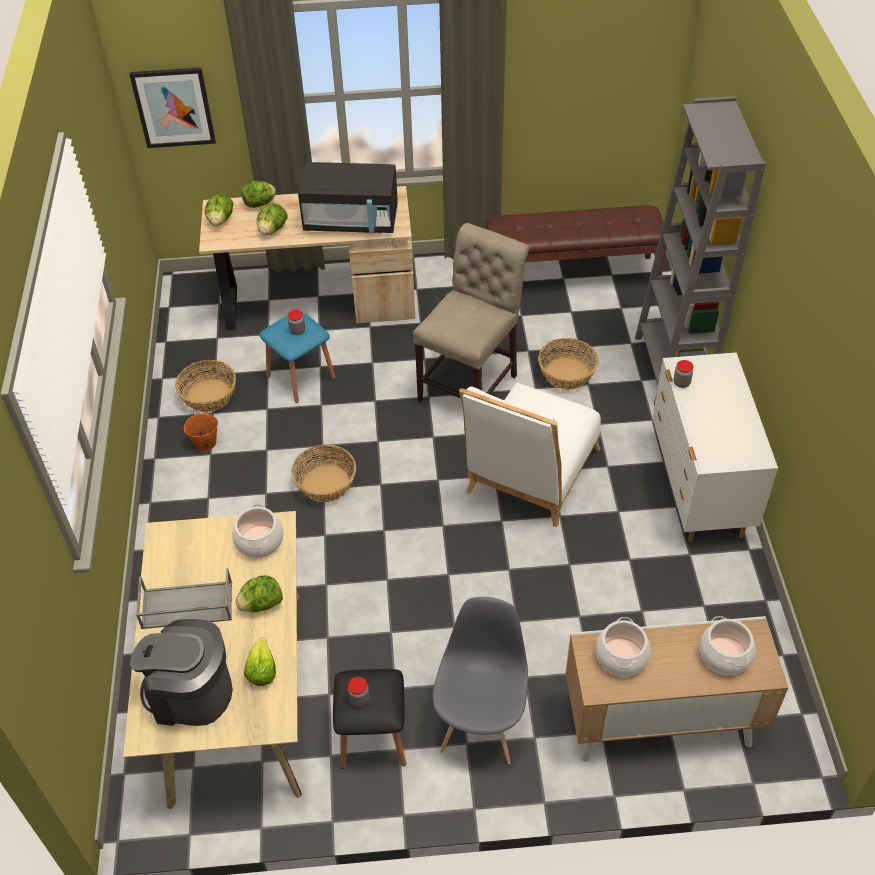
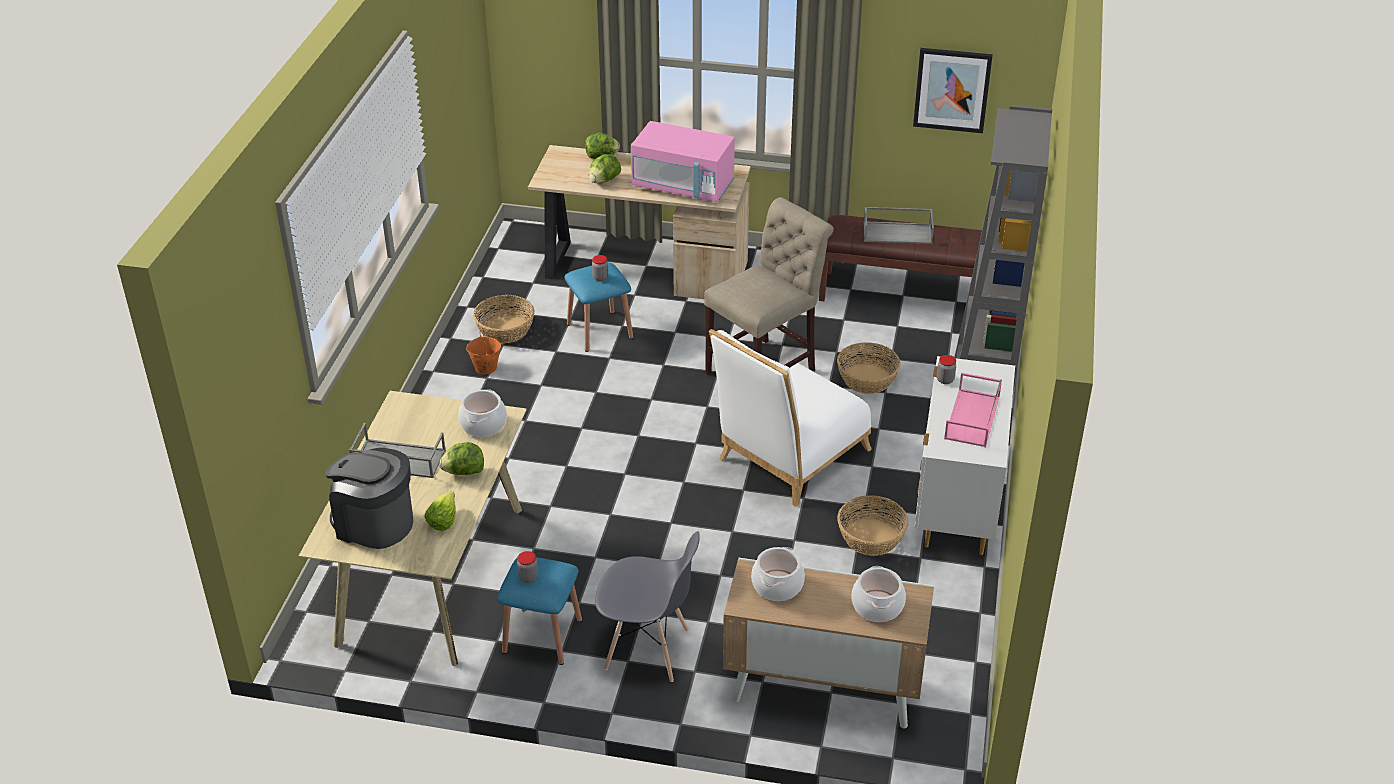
camera: 15 degrees right, 10 degrees down
picture [129,67,216,148] -> picture moved to [913,48,993,133]
lettuce [205,193,233,226] -> none
basket [291,445,356,502] -> basket moved to [837,495,909,556]
black microwave [298,162,398,233] -> pink microwave [631,121,735,202]
black stool [333,669,406,769] -> blue stool [497,557,582,665]
grey chair [432,597,528,765] -> grey chair turned 75 degrees clockwise [595,531,700,682]
none -> grey tray [863,207,934,244]
none -> pink tray [944,372,1002,447]

